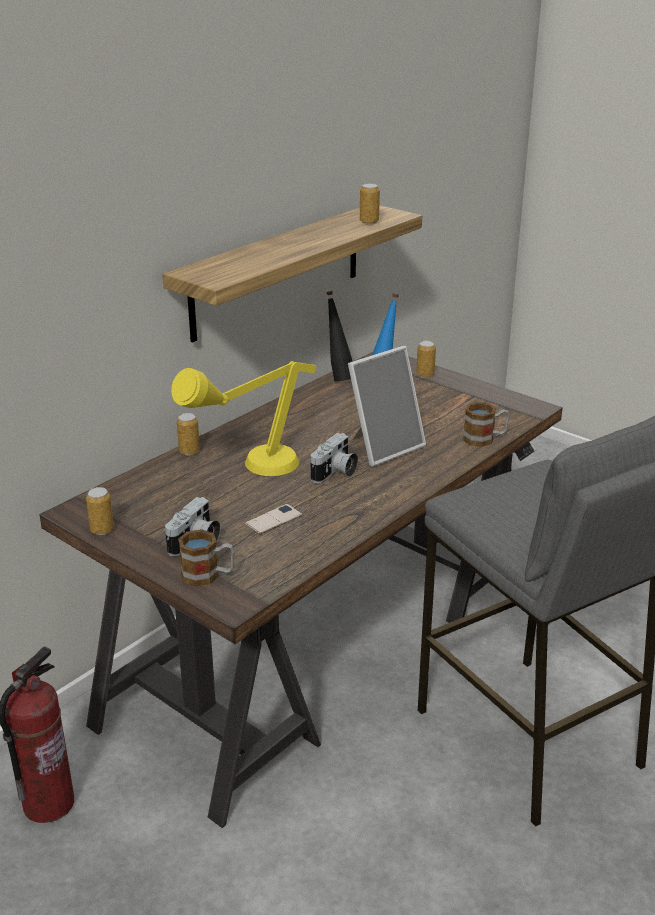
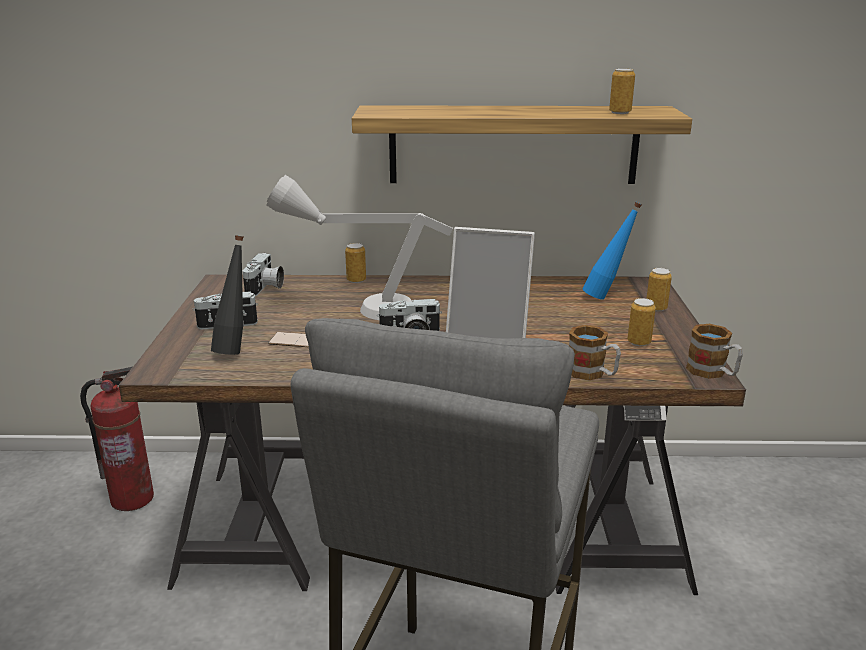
camera: 50 degrees right, 5 degrees down
can [86,487,114,535] -> can moved to [628,298,656,346]
yellow table lamp [171,361,316,476] -> grey table lamp [266,175,453,320]
mug [178,529,235,587] -> mug moved to [686,324,743,379]
black bottle [326,291,352,381] -> black bottle moved to [211,235,244,355]
none -> camera [242,253,284,296]

